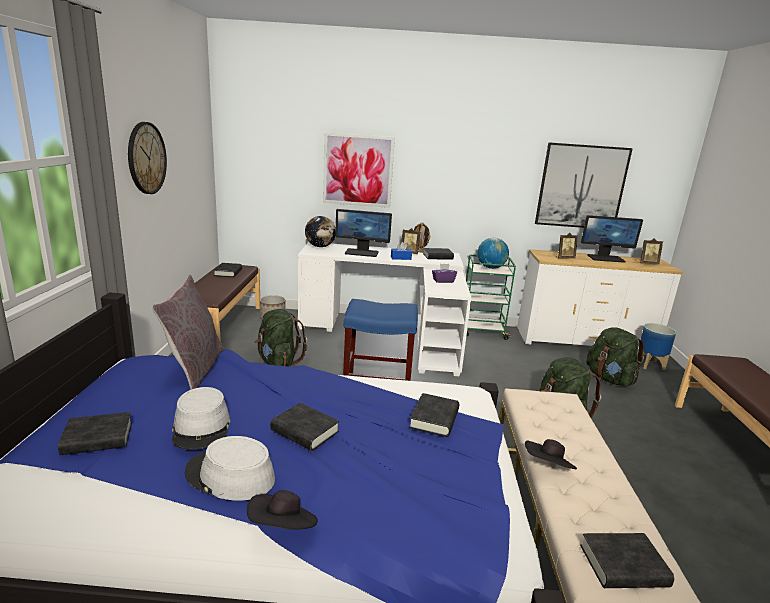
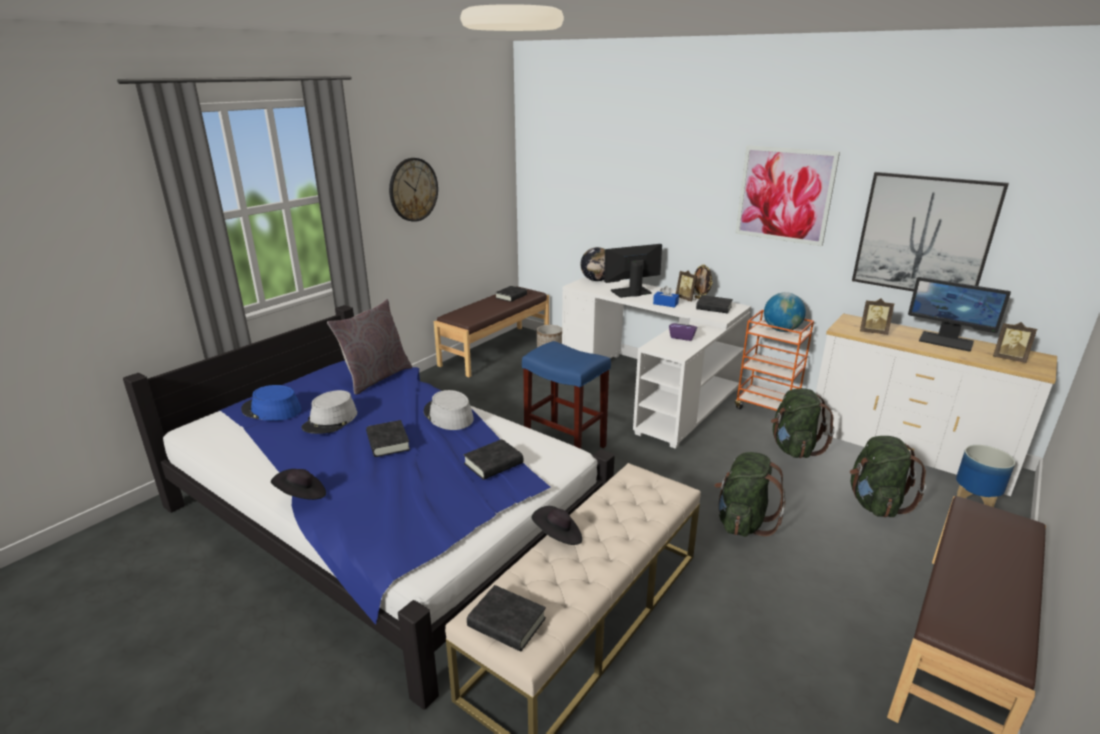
camera: 35 degrees right, 5 degrees up
black book [58,412,132,455] -> blue hat [241,385,302,421]
grey hat [185,436,275,501] -> grey hat moved to [424,390,474,430]
green backpack [255,309,307,367] -> green backpack moved to [771,388,835,458]
picture [323,132,395,208] -> picture moved to [735,146,840,246]
monitor [336,209,392,257] -> monitor turned 120 degrees clockwise [604,244,662,298]
green cart [466,255,516,340] -> orange cart [735,310,814,411]

